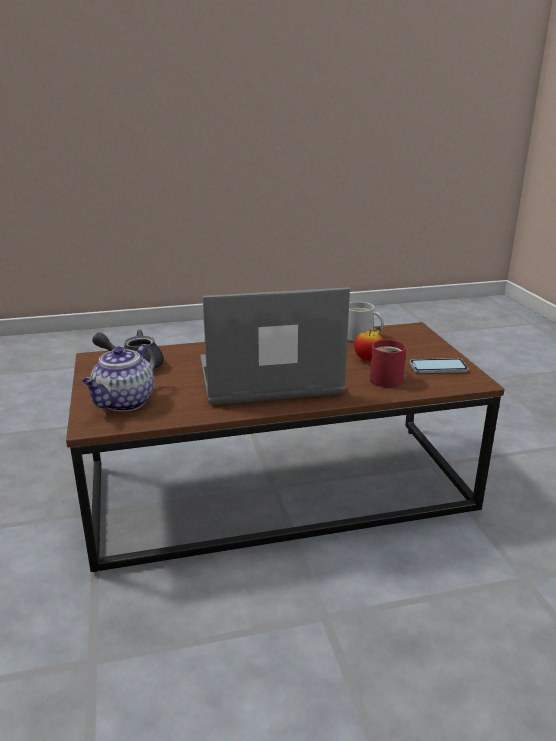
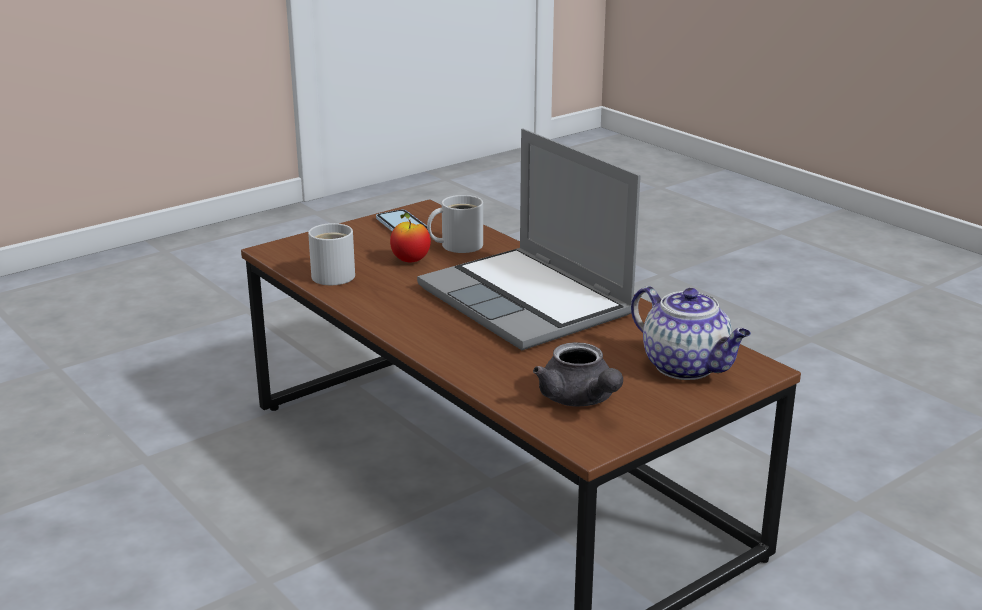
camera: 115 degrees left, 0 degrees up
teapot [82,344,156,411] -> teapot turned 45 degrees clockwise [631,286,751,380]
red mug [370,339,406,387] -> white mug [427,195,483,253]

